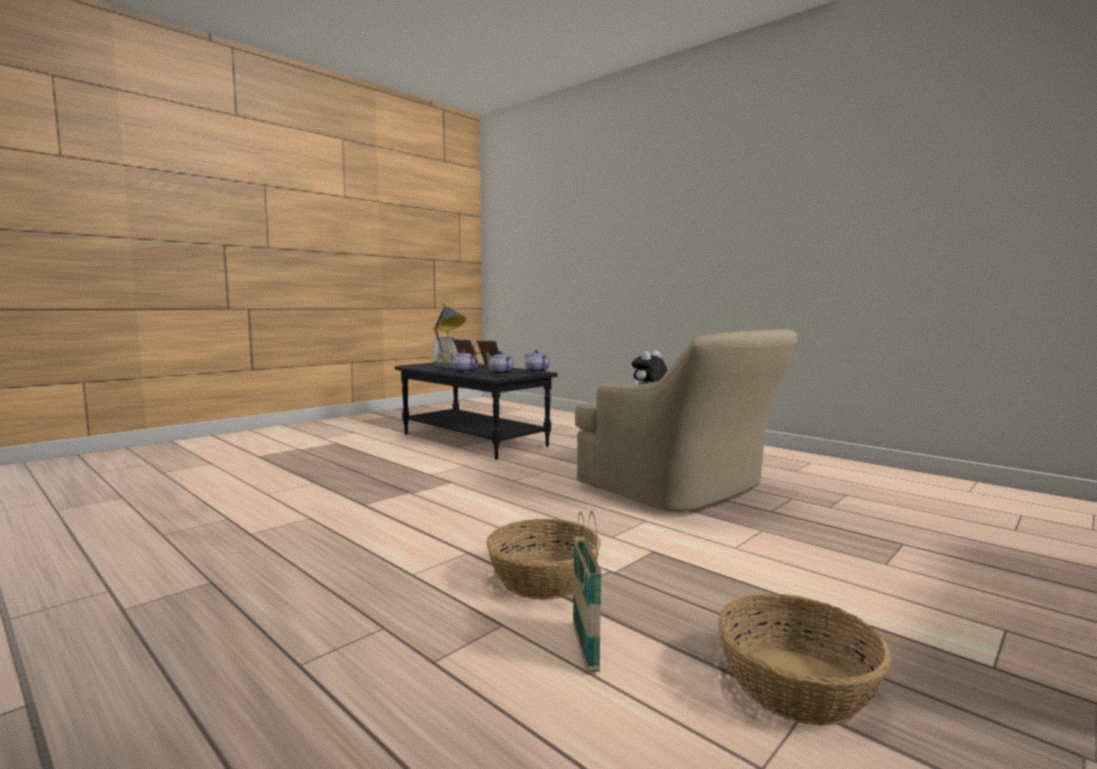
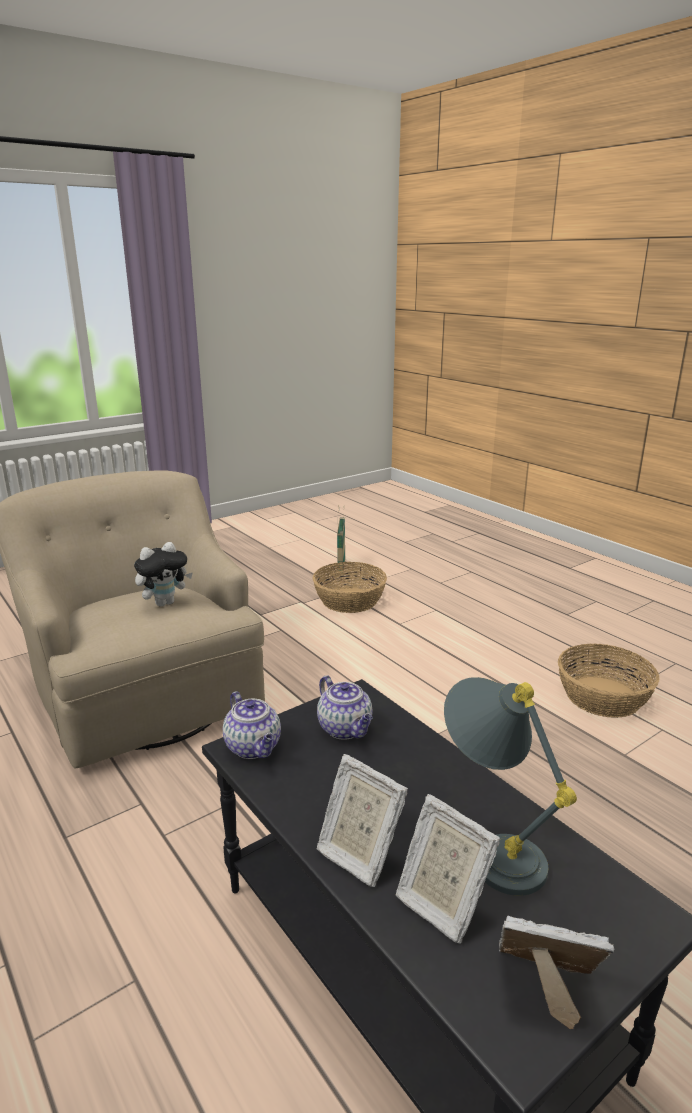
camera: 170 degrees left, 15 degrees up
teapot [450,350,479,373] -> none
basket [718,593,891,725] -> basket moved to [558,644,660,718]

